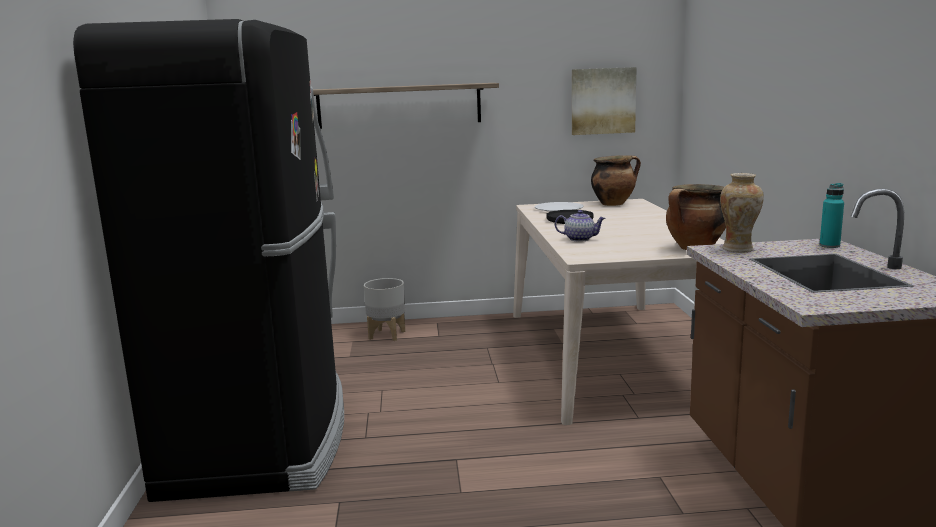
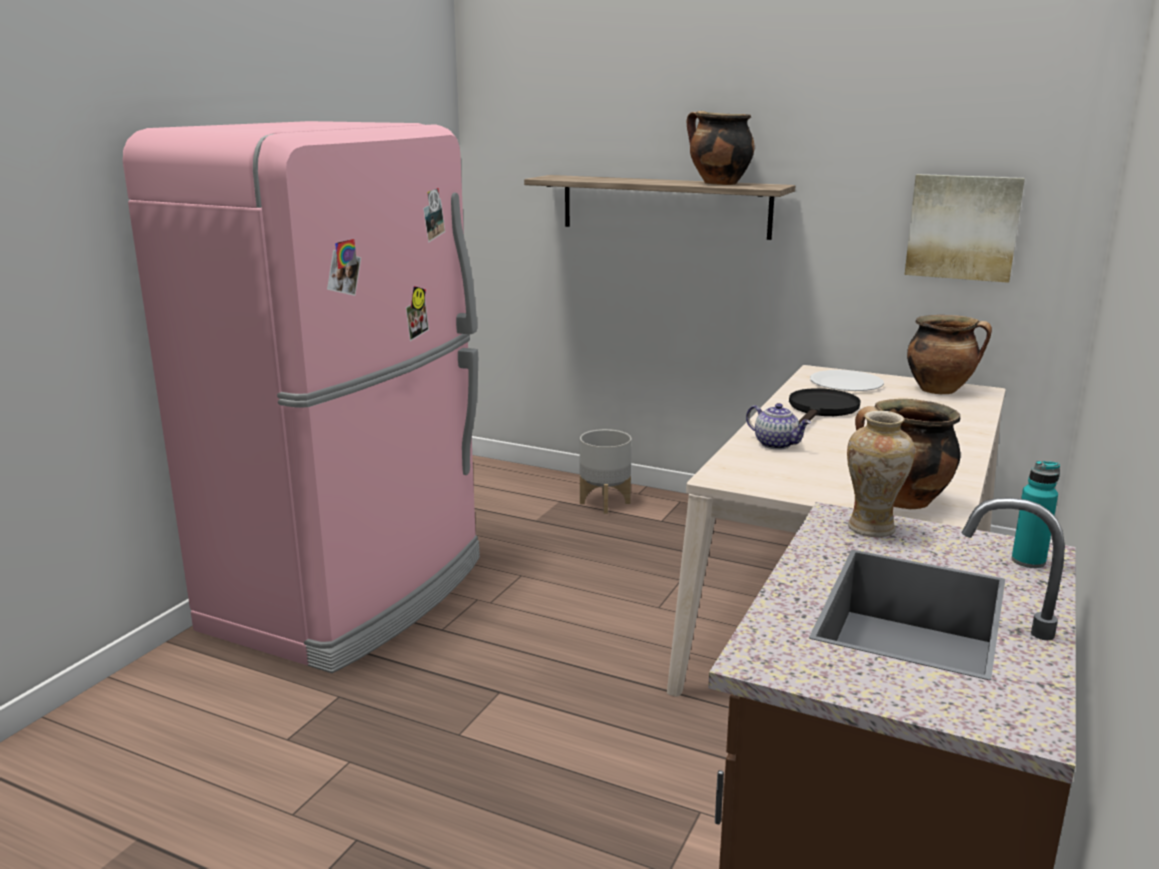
camera: 30 degrees right, 5 degrees up
black fridge [73,19,344,502] -> pink fridge [123,121,480,673]
none -> cooking pot [686,111,755,185]

